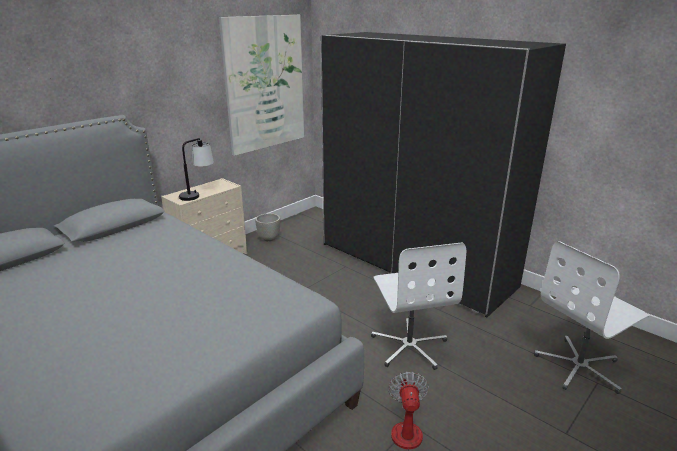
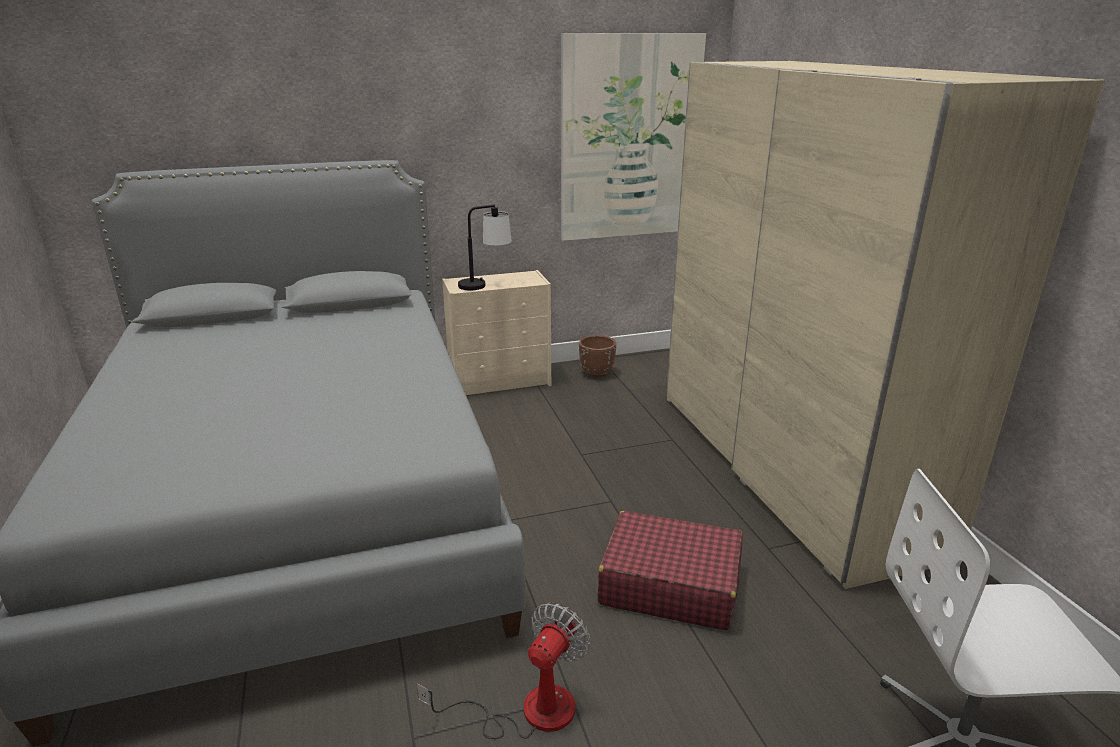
camera: 30 degrees right, 0 degrees up
grey planter [255,213,280,241] -> brown planter [579,335,616,377]
black wardrobe [321,32,566,317] -> beige wardrobe [666,61,1105,589]
white office chair [371,243,466,370] -> red suitcase [598,511,743,631]

